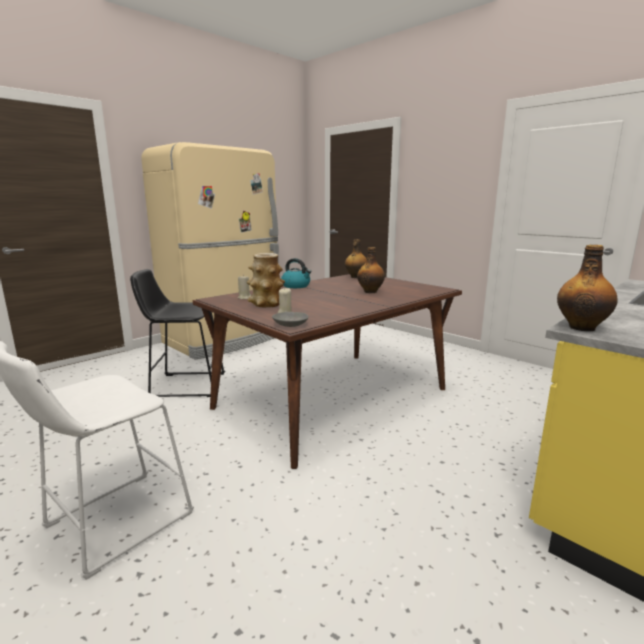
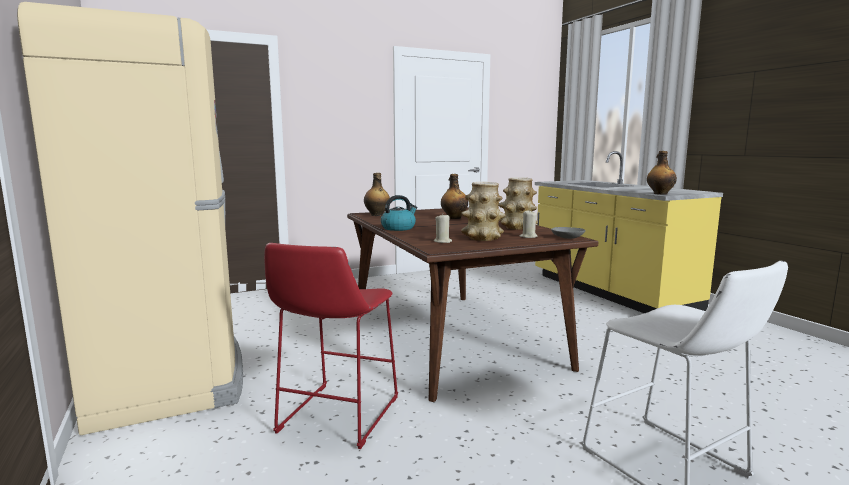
camera: 70 degrees left, 5 degrees down
black stool [130,269,225,397] -> red stool [264,243,398,449]
none -> vase [498,177,538,230]

